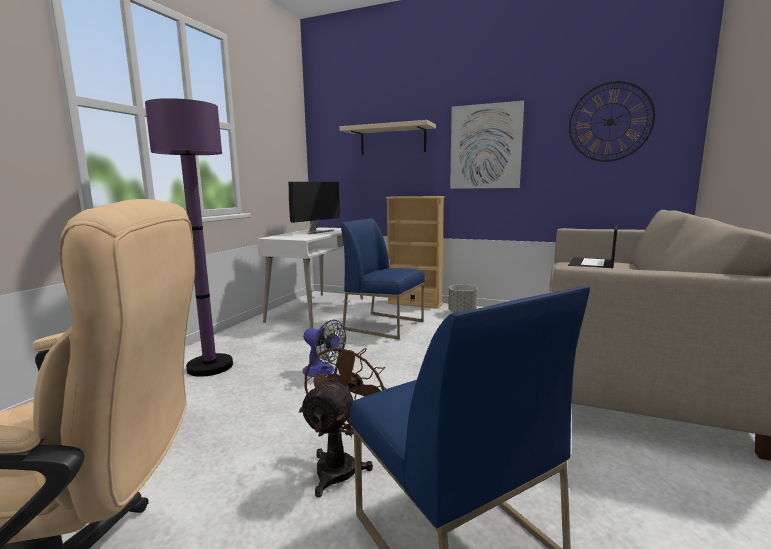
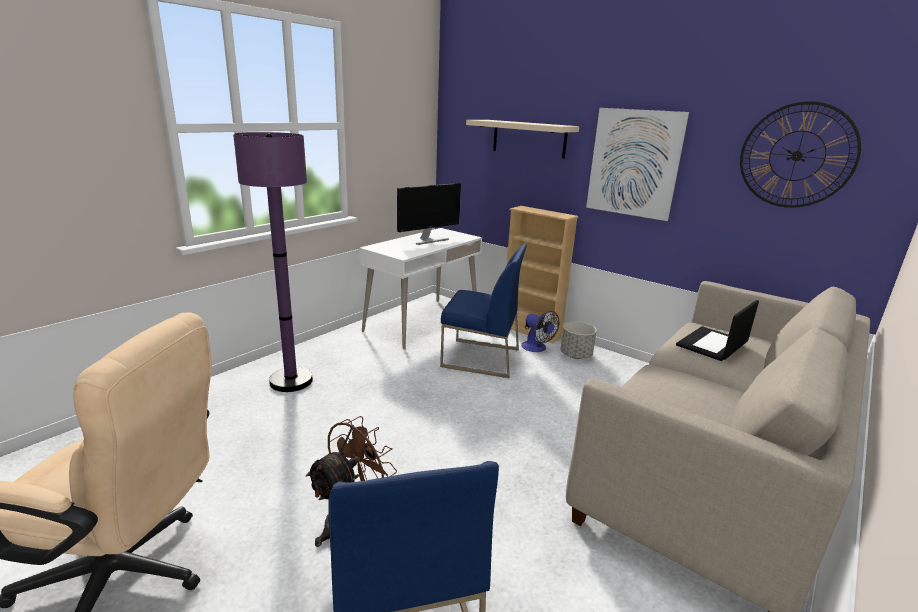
camera: 15 degrees right, 10 degrees up
fan [302,320,346,377] -> fan moved to [521,311,560,352]
blue chair [340,218,425,340] -> blue chair turned 150 degrees clockwise [440,244,527,378]

